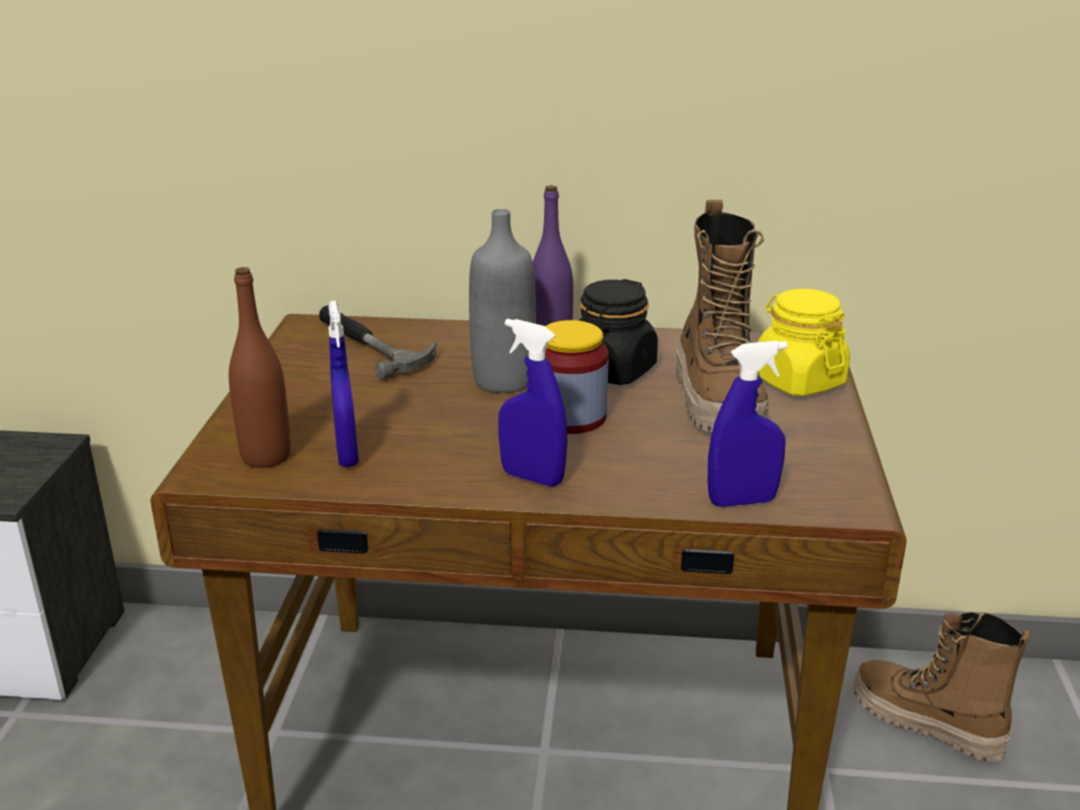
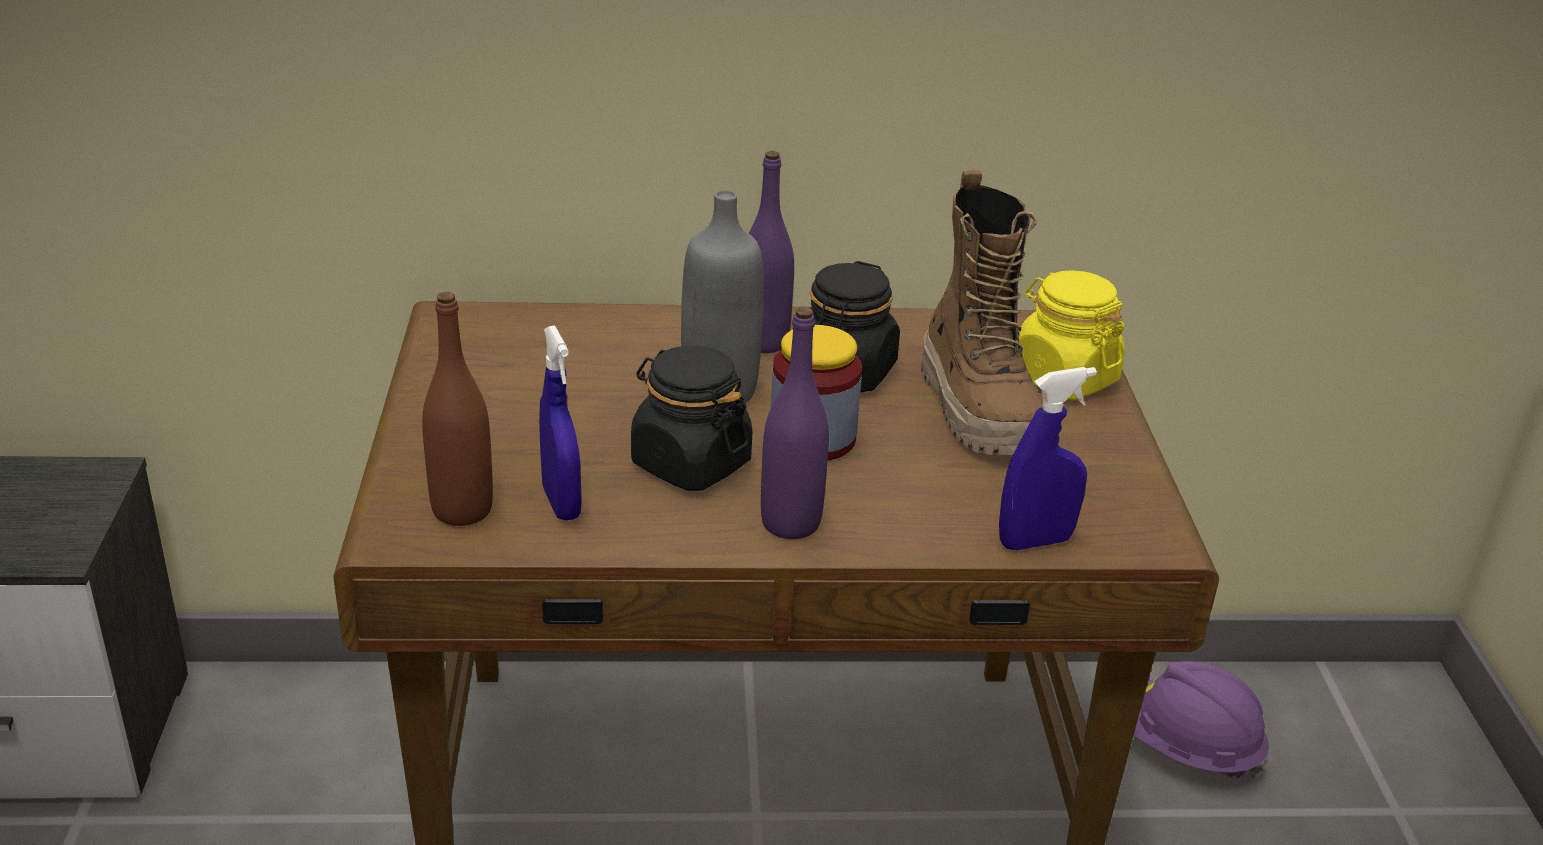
camera: 10 degrees left, 5 degrees up
hammer [319,305,437,379] -> none
blue spray bottle [498,319,567,487] -> purple bottle [761,307,829,539]
boot [853,612,1030,761] -> purple hard hat [1134,661,1269,779]
none -> black jar [631,346,752,491]

